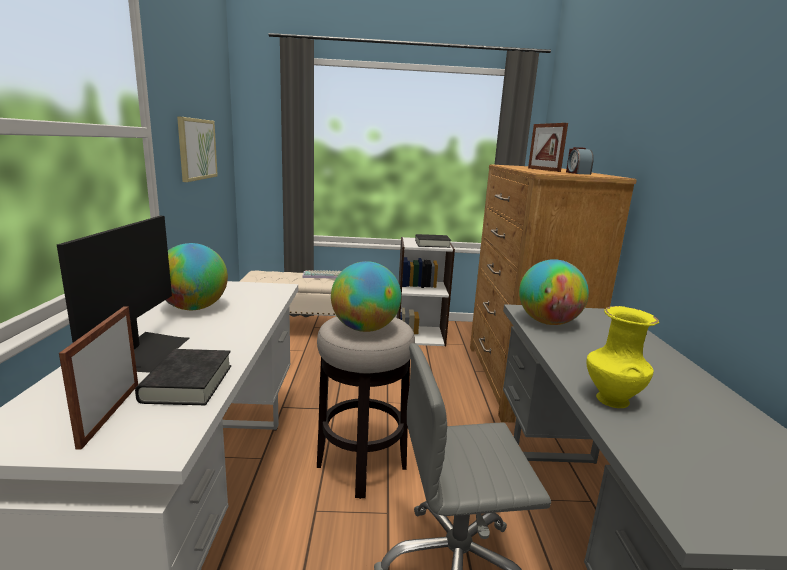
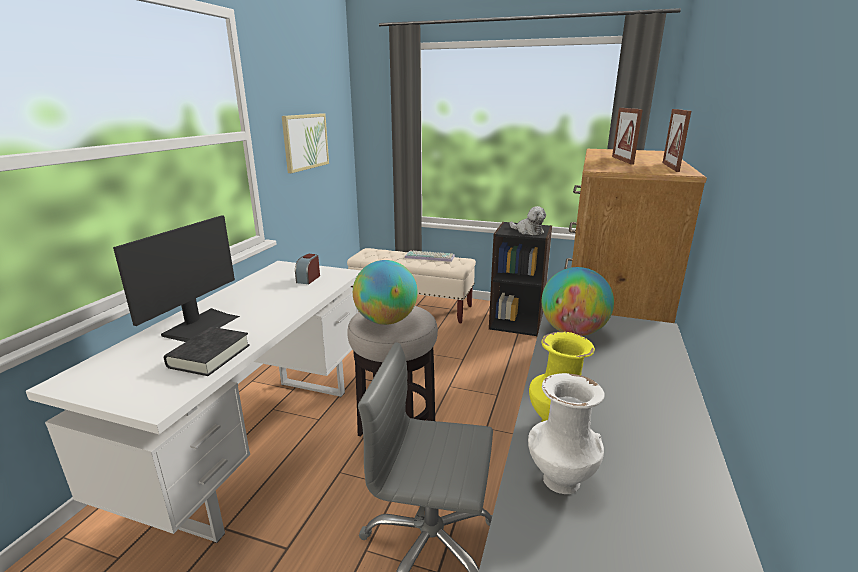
camera: 20 degrees right, 5 degrees up
picture frame [59,306,138,450] -> picture frame moved to [663,109,691,172]
globe [165,243,228,310] -> none
white bookcase [397,237,455,346] -> black bookcase [489,222,552,336]
black book [415,234,451,248] -> plush toy [510,206,546,235]
alarm clock [566,147,594,175] -> alarm clock moved to [295,254,320,284]
none -> white vase [528,373,605,494]

